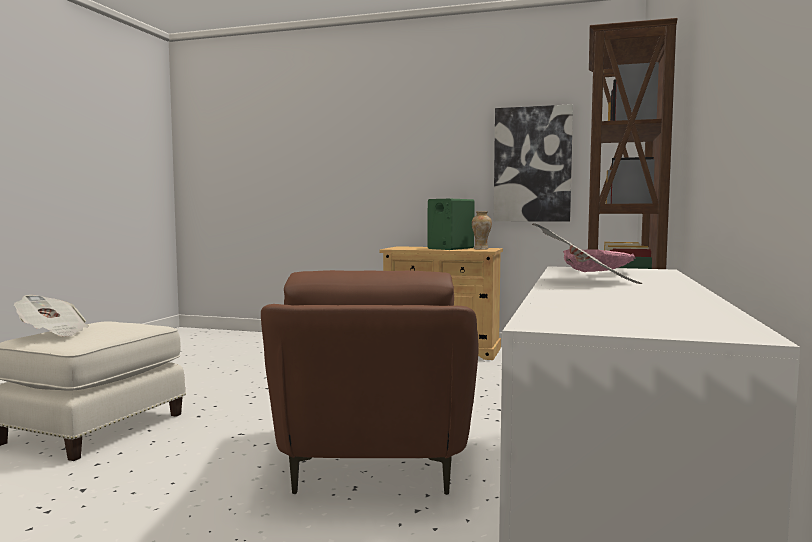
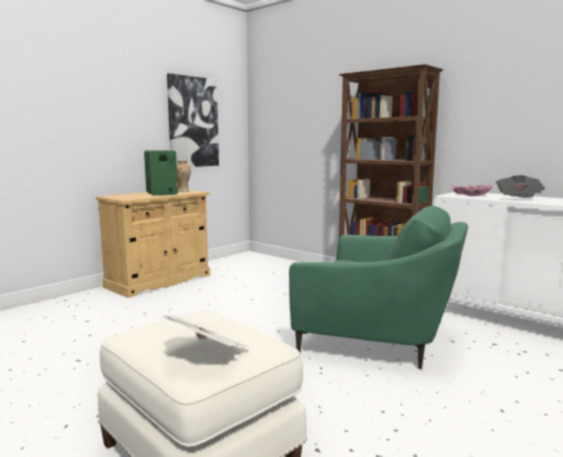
camera: 65 degrees left, 5 degrees up
brown armchair [261,270,479,495] -> green armchair [289,206,468,369]

